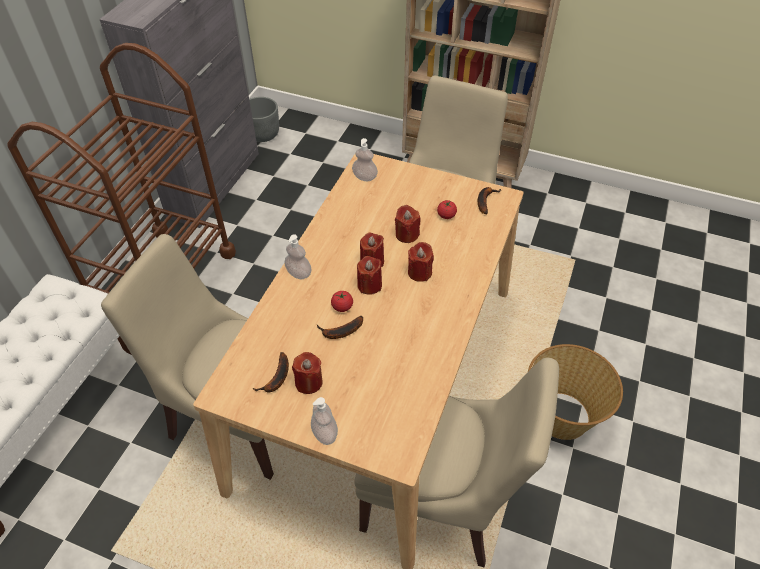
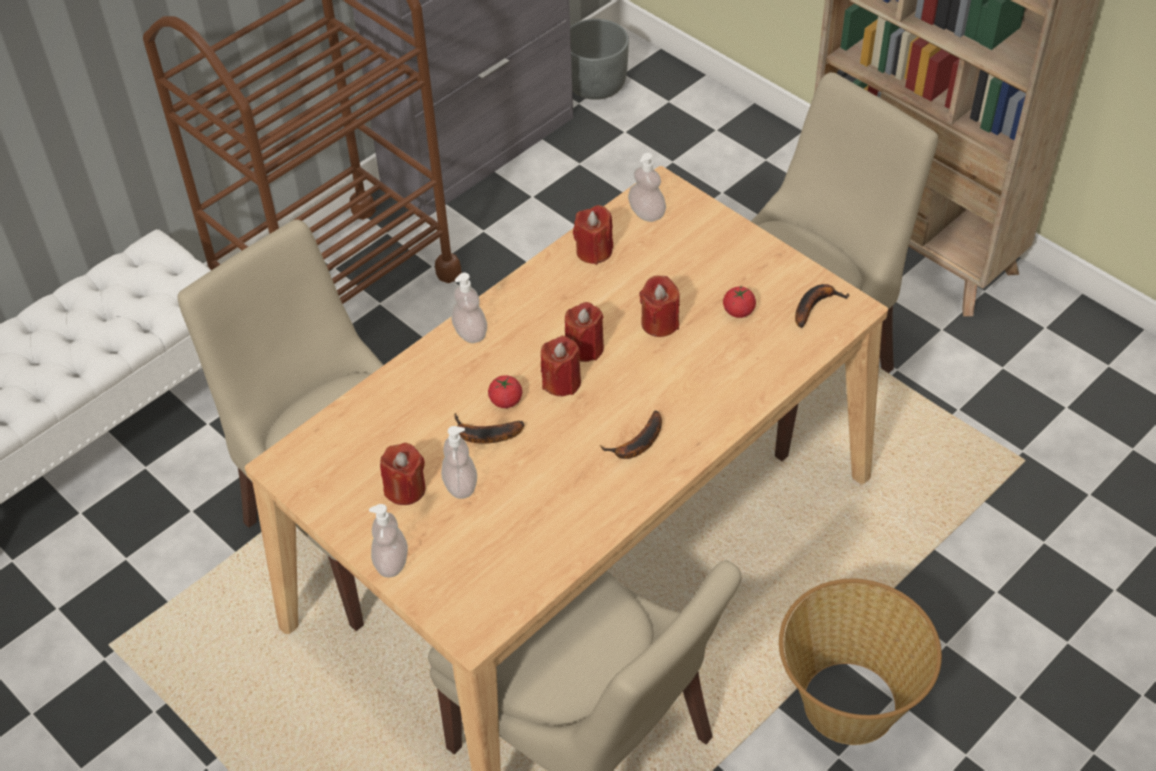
camera: 25 degrees right, 0 degrees up
banana [252,352,289,392] -> banana moved to [600,410,662,459]
red candle [408,242,434,282] -> red candle moved to [573,205,613,265]
none -> soap dispenser [441,426,477,499]

